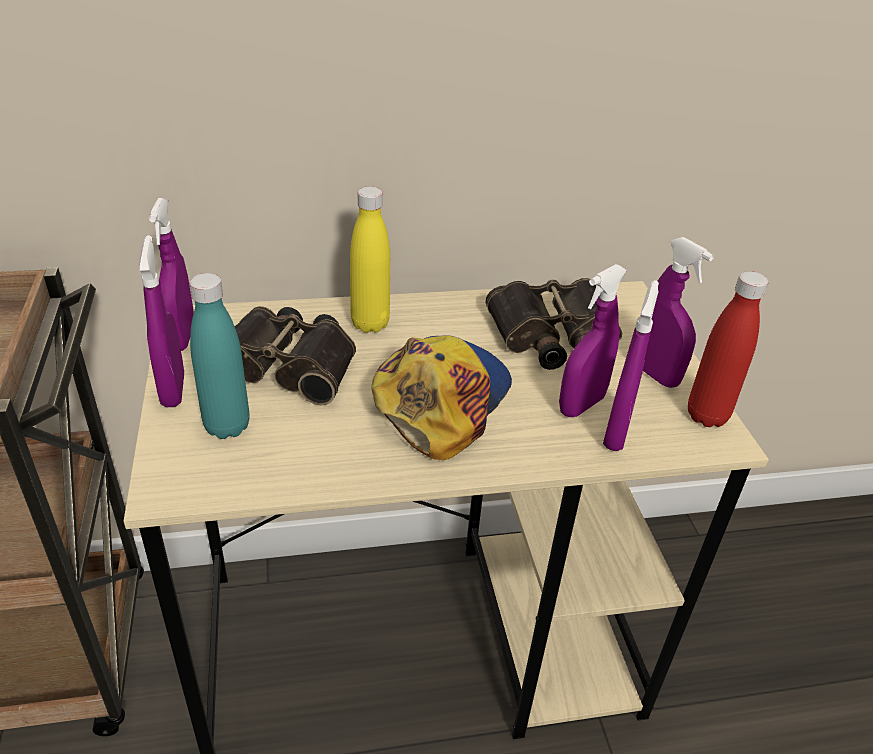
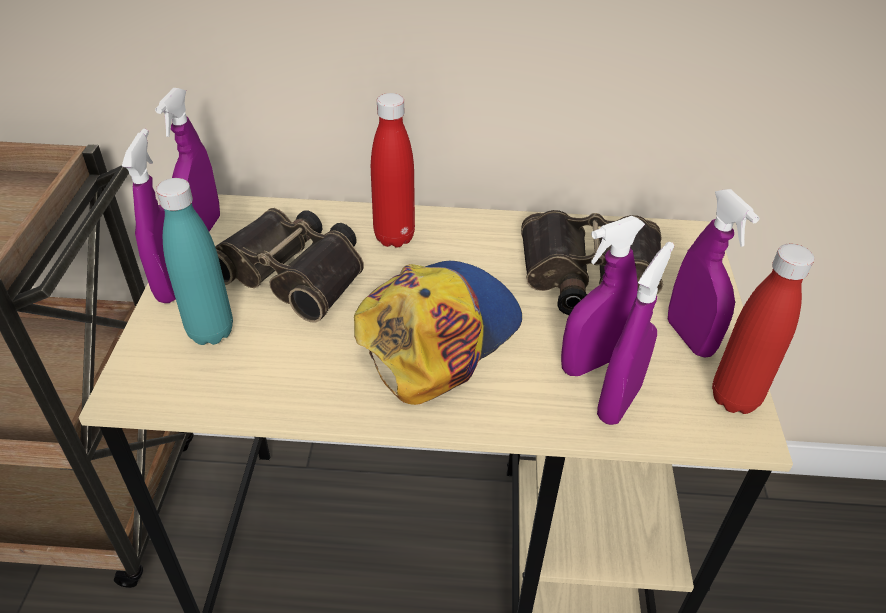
camera: 15 degrees right, 5 degrees up
yellow bottle [350,186,390,333] -> red bottle [371,93,415,248]

